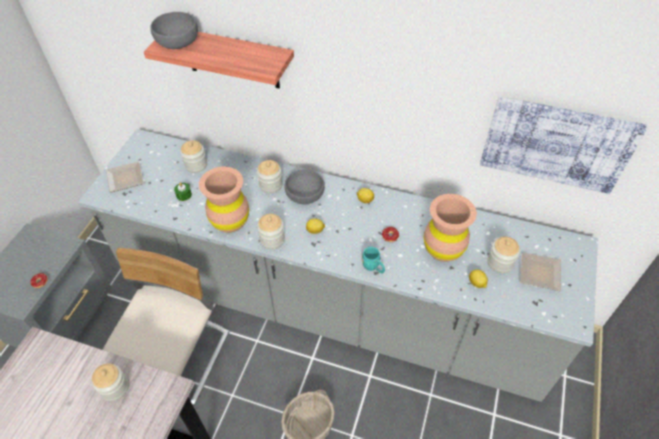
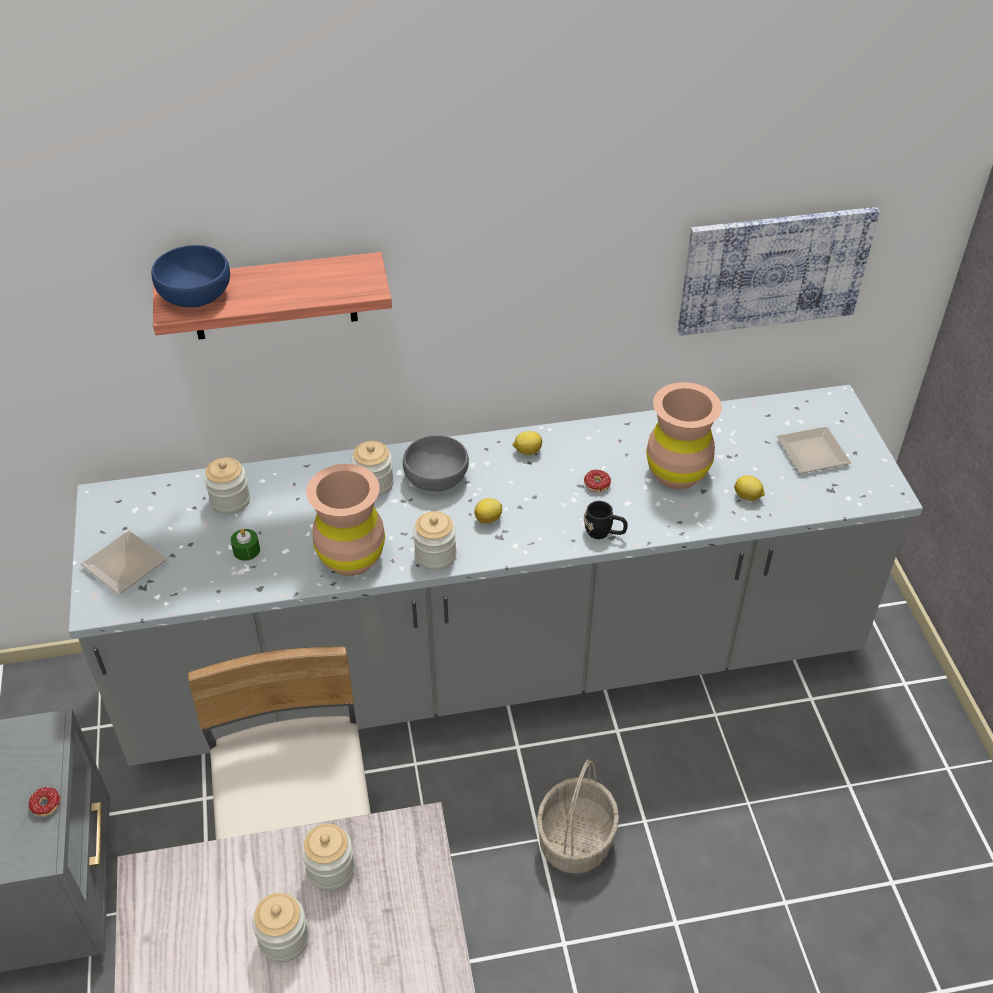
camera: 30 degrees left, 5 degrees down
grey bowl [150,12,198,49] -> blue bowl [151,245,230,307]
turquoise mug [362,247,385,274] -> black mug [584,501,628,539]
jar [488,236,520,273] -> jar moved to [252,893,309,963]

